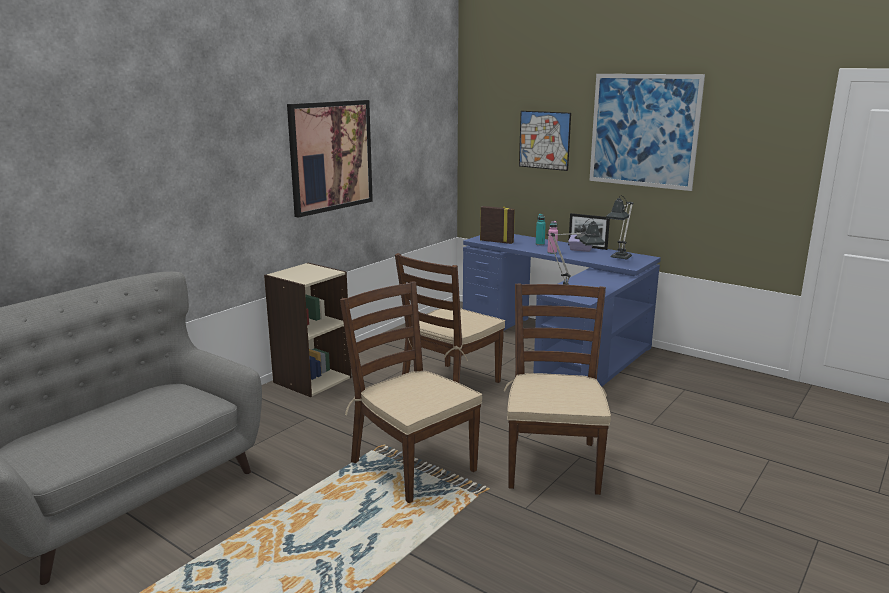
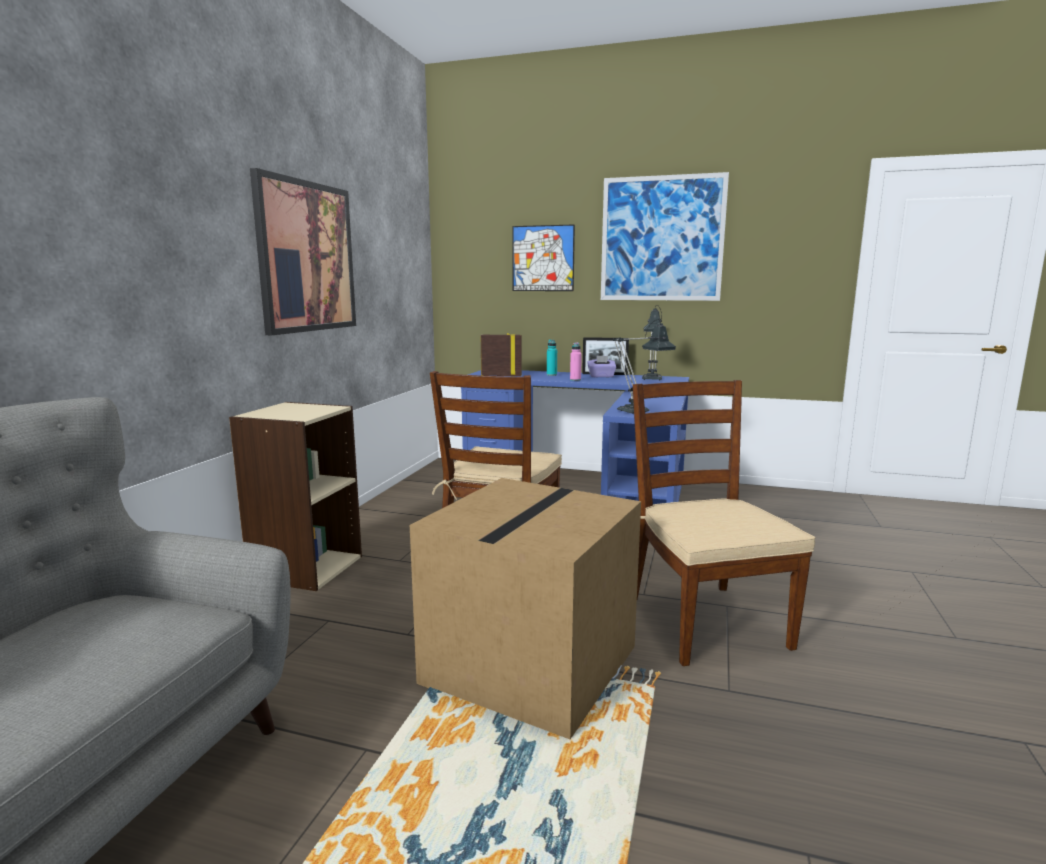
camera: 20 degrees left, 5 degrees down
brown chair [340,281,482,503] -> cardboard box [410,478,641,739]

